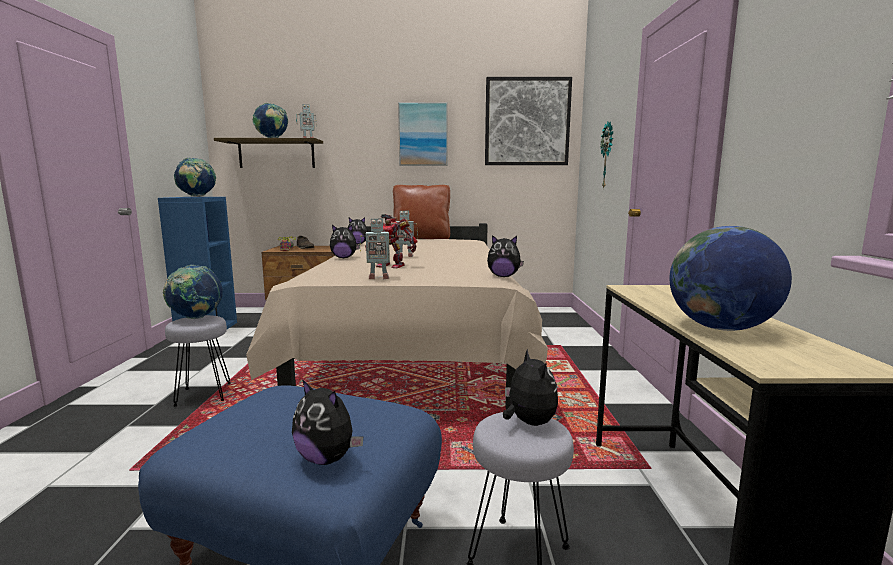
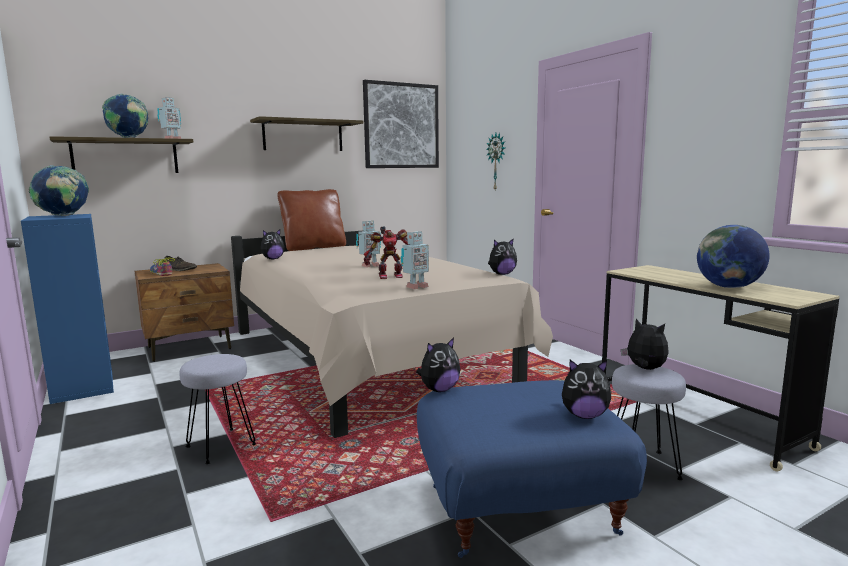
camera: 30 degrees left, 0 degrees up
globe [163,265,223,319] -> none
plush toy [330,225,360,258] -> plush toy moved to [416,338,460,392]
picture [398,102,448,166] -> shelf [250,116,363,151]

